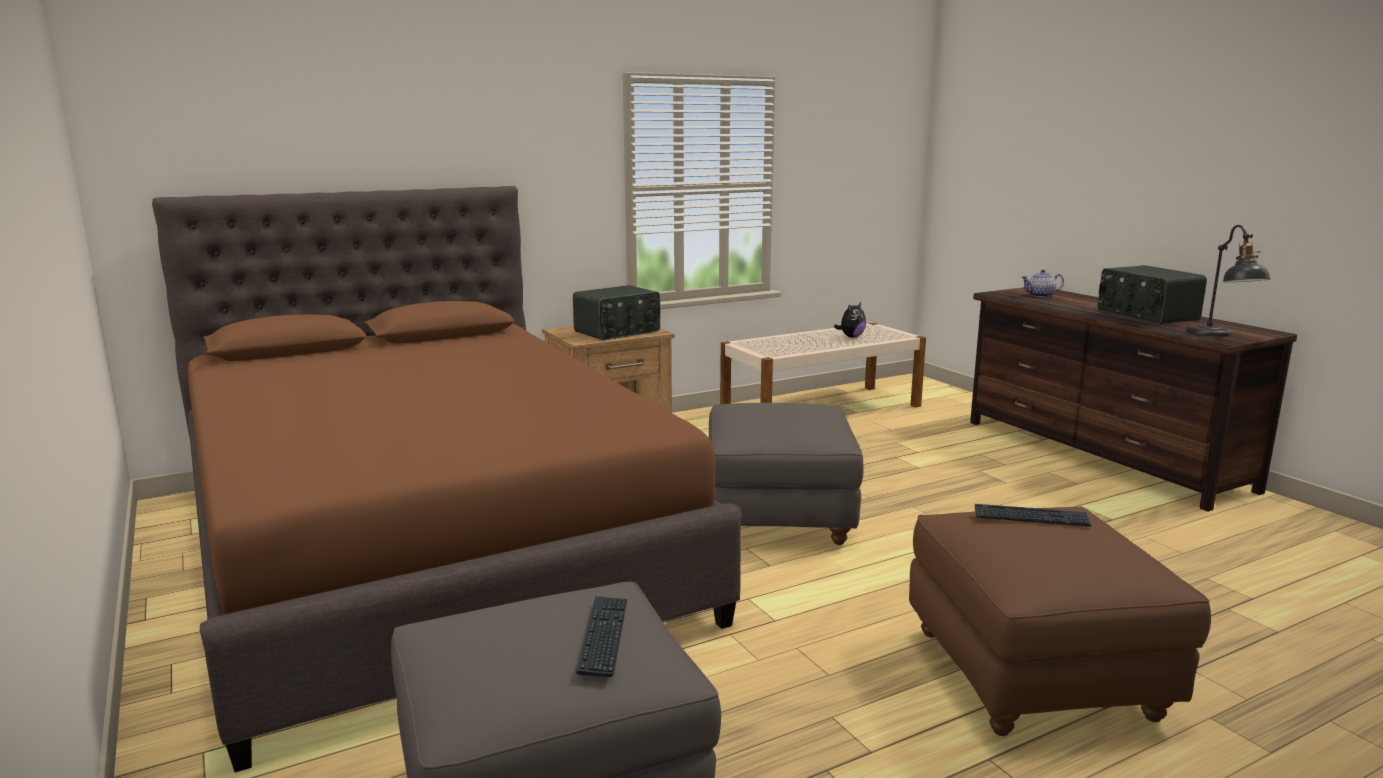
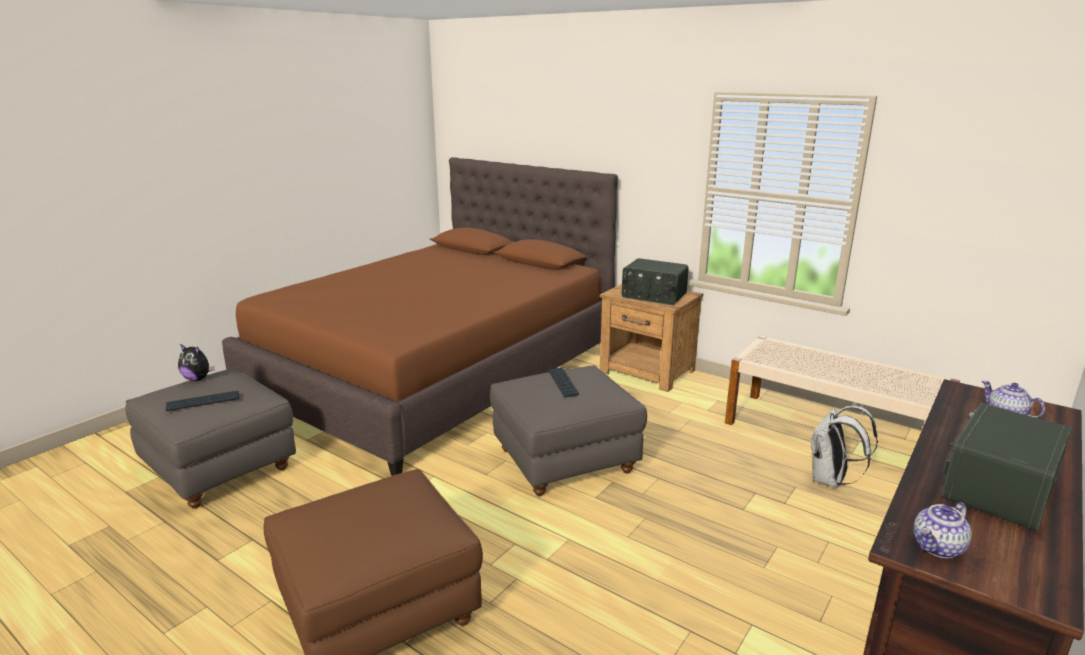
camera: 65 degrees right, 5 degrees up
plush toy [834,302,866,338] -> plush toy moved to [178,344,215,381]
keyboard [975,504,1091,527] -> keyboard moved to [548,367,579,398]
grey table lamp [1186,225,1271,337] -> teapot [913,502,972,558]
none -> white backpack [810,406,878,488]

